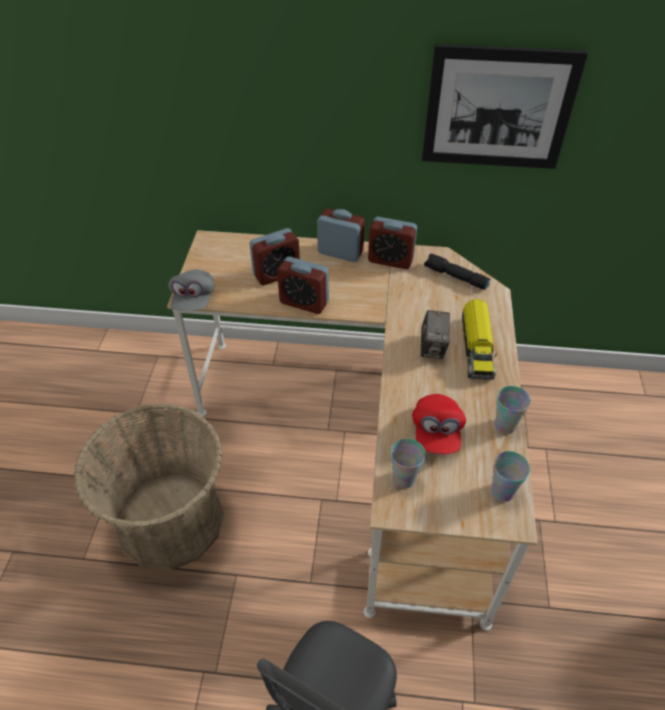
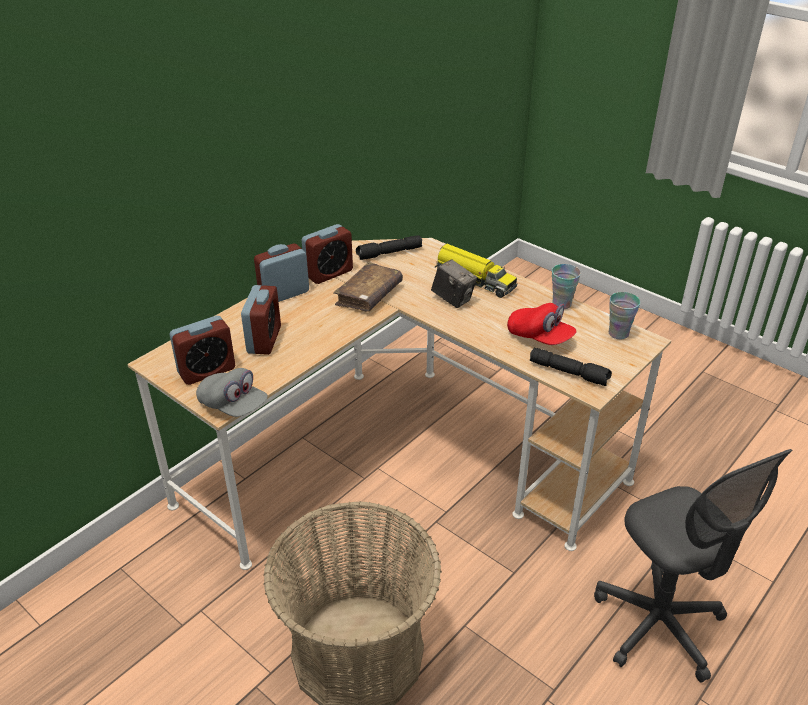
camera: 55 degrees left, 10 degrees down
alarm clock [277,256,329,314] -> alarm clock moved to [170,316,235,385]
cup [390,438,426,489] -> black flashlight [529,348,612,386]
picture [422,44,588,169] -> none
none -> brown book [333,262,403,311]

